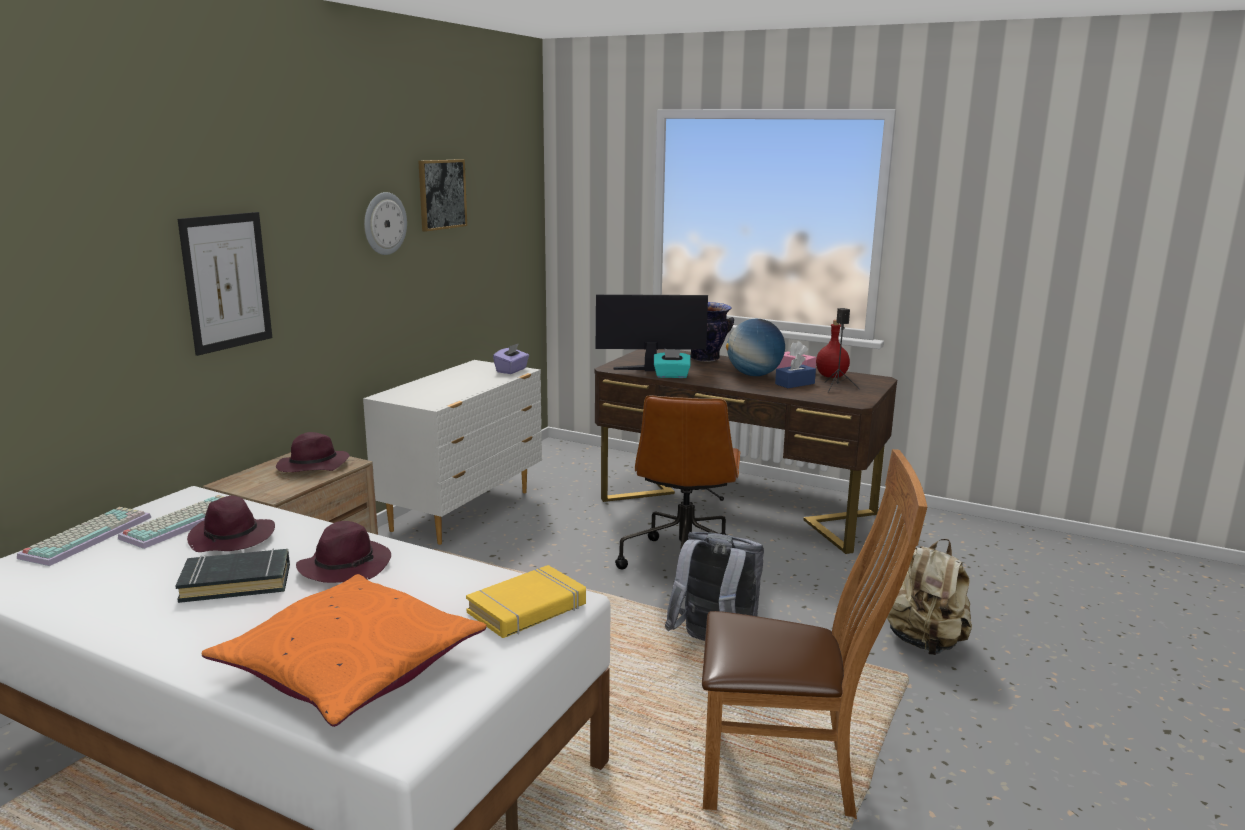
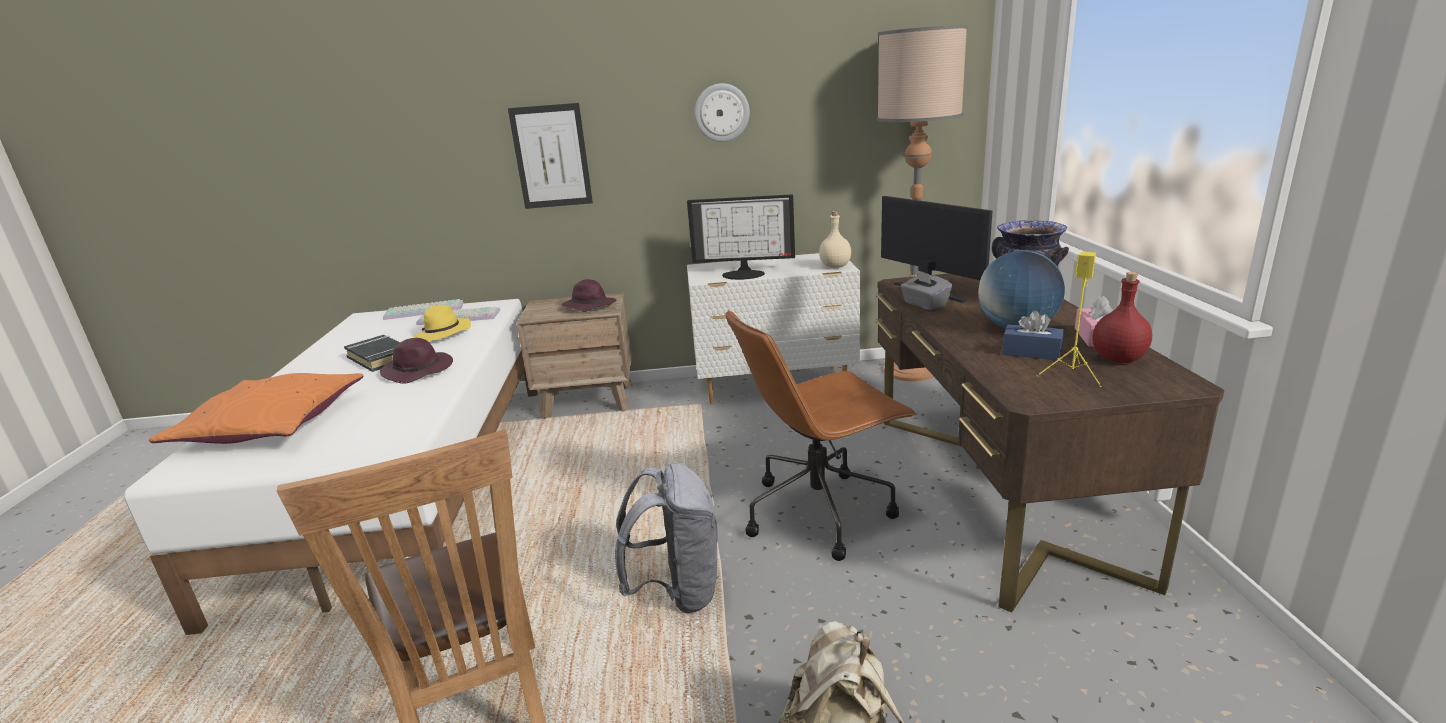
camera: 60 degrees right, 5 degrees up
purple hat [187,496,275,552] -> yellow hat [412,305,471,341]
picture [418,159,467,232] -> none
yellow book [466,565,586,638] -> none
purple tissue box [493,343,529,374] -> beige bottle [819,211,851,268]
turquoise tissue box [654,349,691,378] -> grey tissue box [900,270,952,310]
black speaker [824,308,860,393] -> yellow speaker [1037,252,1102,387]
none -> monitor [687,194,795,280]
none -> floor lamp [877,25,968,382]

